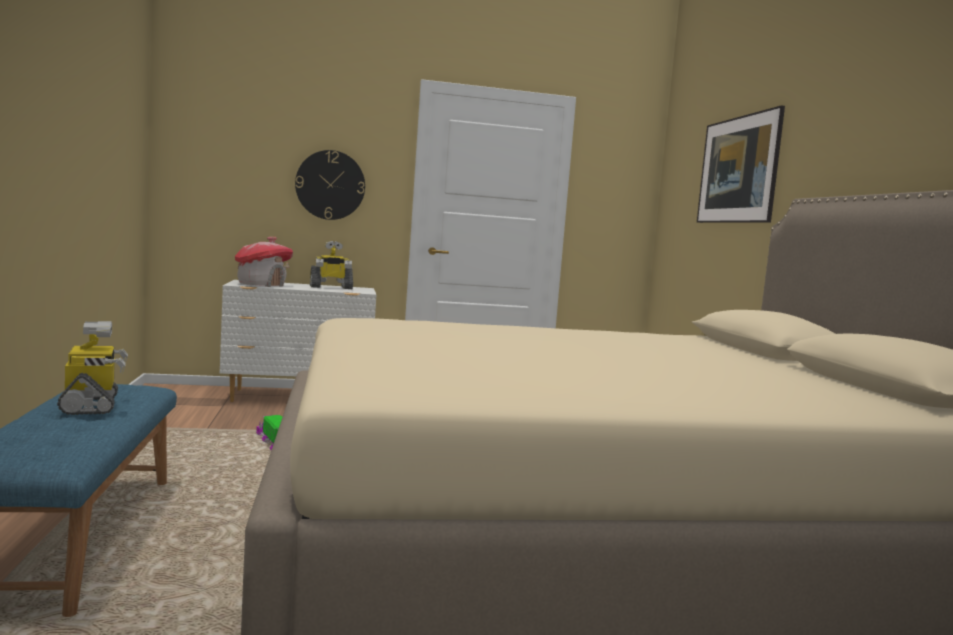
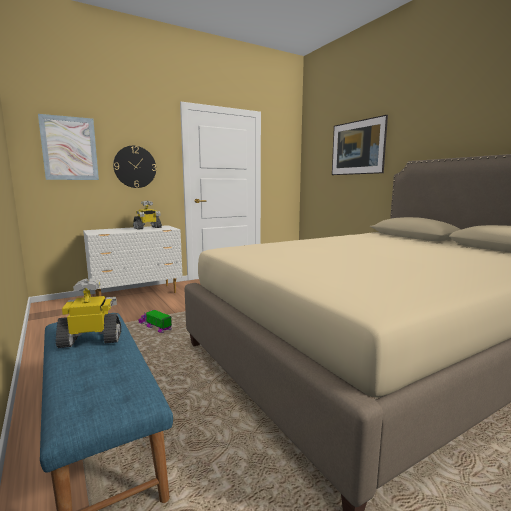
camera: 20 degrees left, 5 degrees up
toy robot [57,321,128,415] -> toy robot turned 60 degrees counterclockwise [55,278,121,348]
toy house [235,237,293,287] -> none
none -> picture [38,114,99,180]

